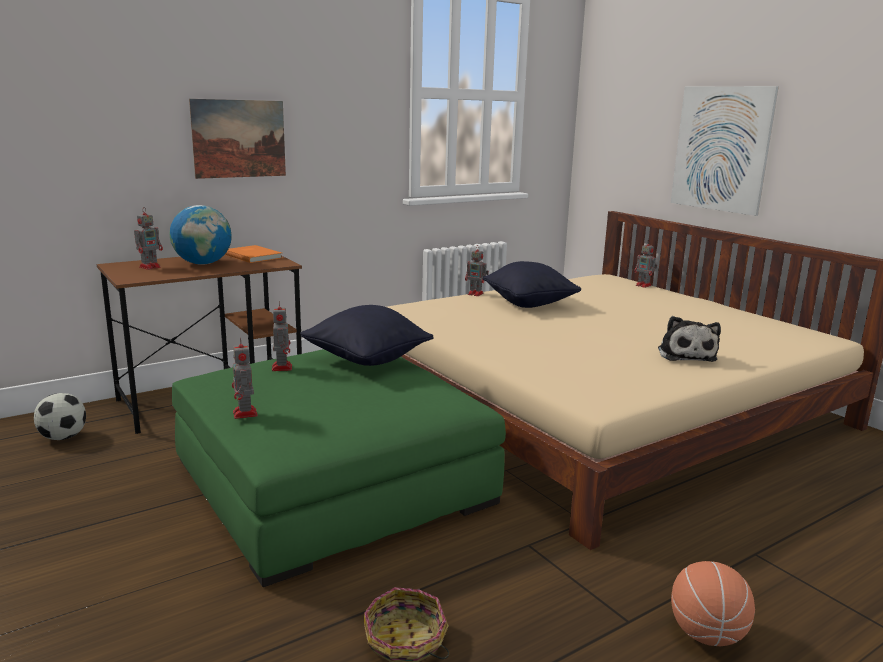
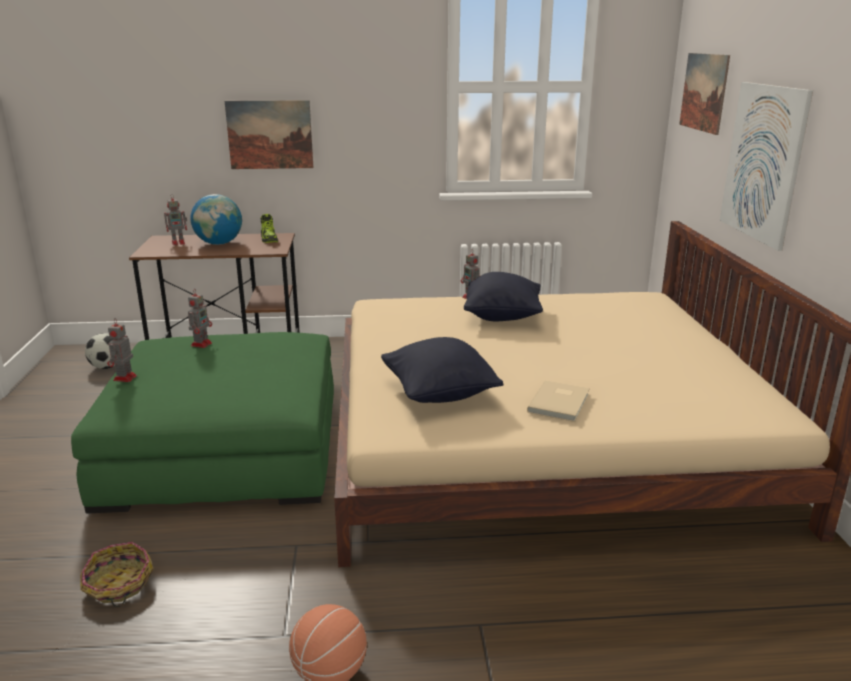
camera: 30 degrees right, 5 degrees up
orange book [225,245,282,263] -> shoe [261,214,278,243]
black pillow [300,305,434,366] -> black pillow moved to [381,337,504,403]
toy robot [634,241,657,288] -> none
plush toy [658,316,721,362] -> beige book [527,380,590,422]
none -> picture [679,53,730,135]

